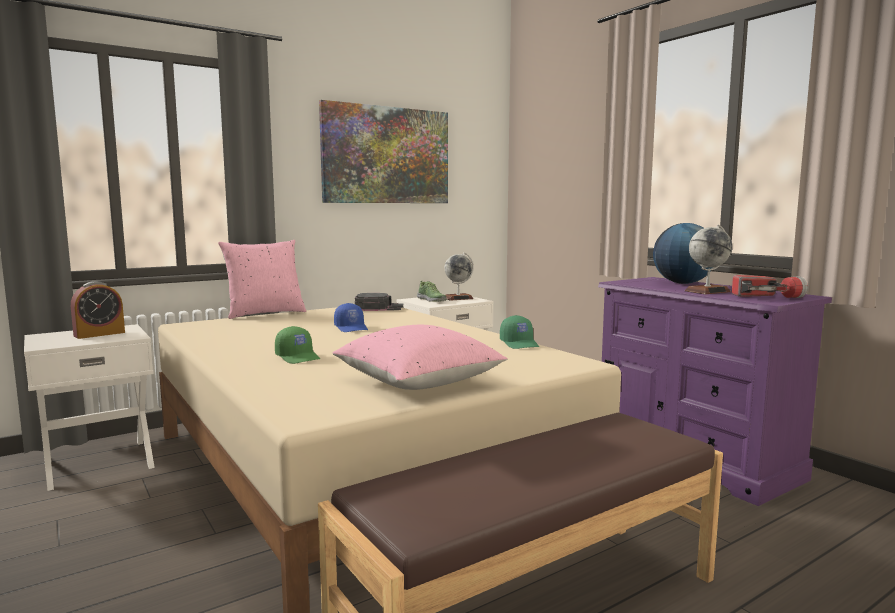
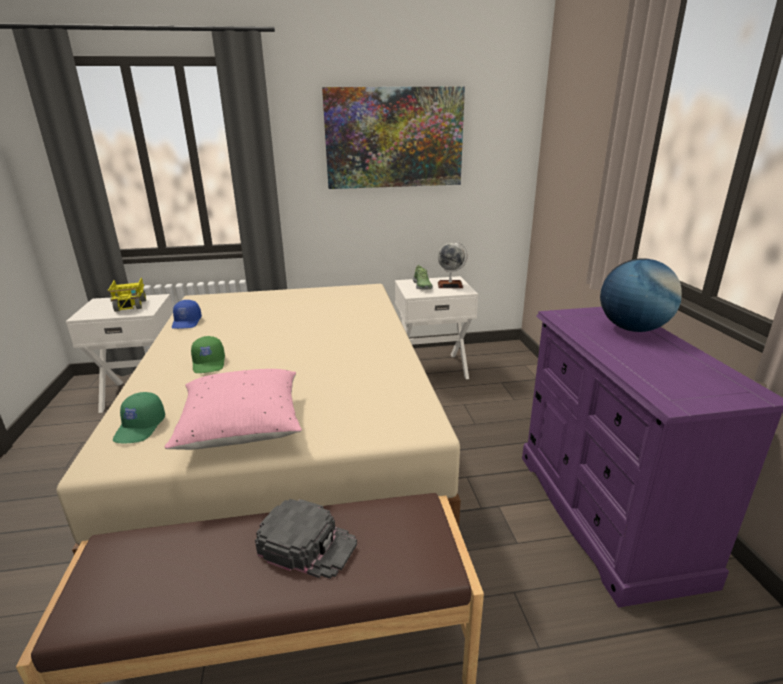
camera: 25 degrees right, 15 degrees up
alarm clock [71,281,125,339] -> toy truck [108,277,146,312]
pink pillow [218,240,306,319] -> none
blue cap [334,303,368,332] -> blue cap moved to [172,300,202,329]
black cap [355,293,403,311] -> black cap moved to [255,499,357,579]
green cap [500,315,539,349] -> green cap moved to [113,392,165,444]
globe [685,225,733,294] -> none
flashlight [732,275,808,298] -> none

